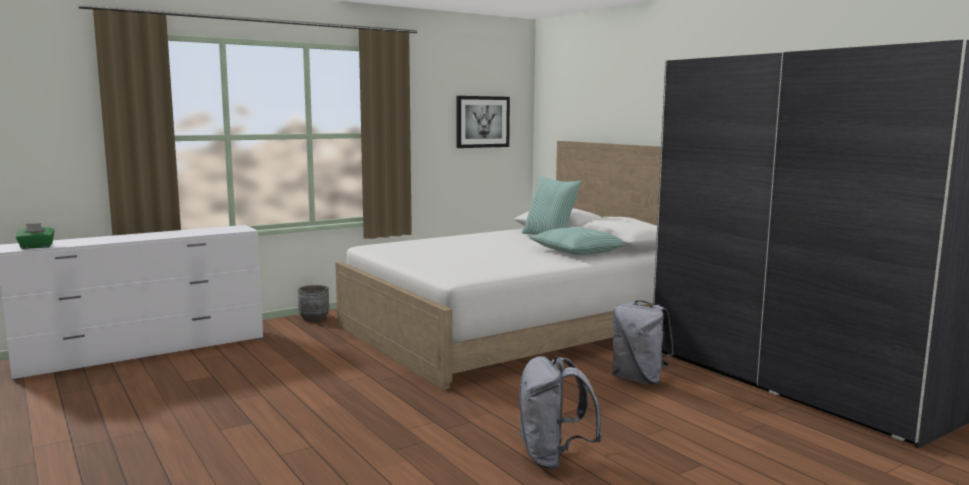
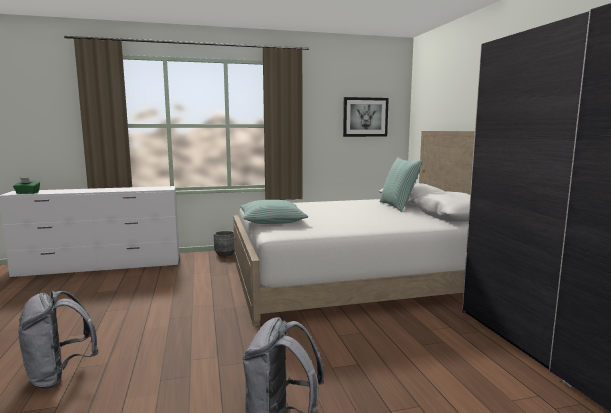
camera: 20 degrees right, 0 degrees up
pillow [529,227,626,255] -> pillow moved to [240,200,308,224]
grey backpack [612,300,674,385] -> grey backpack moved to [18,291,98,389]

